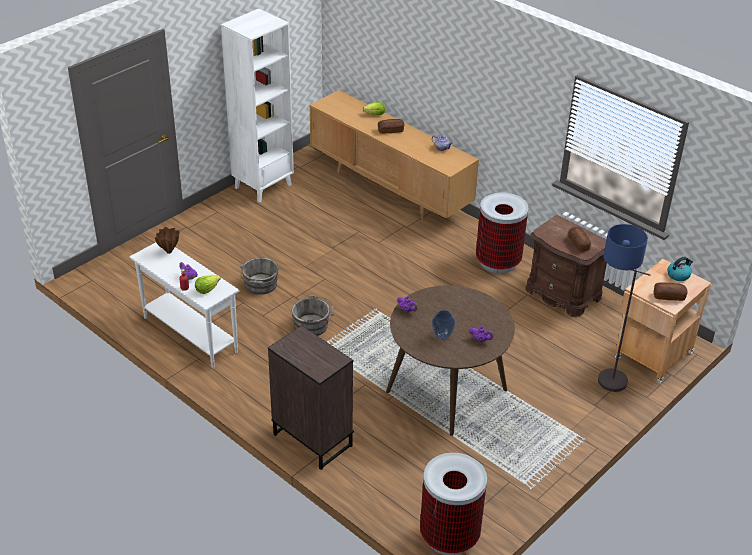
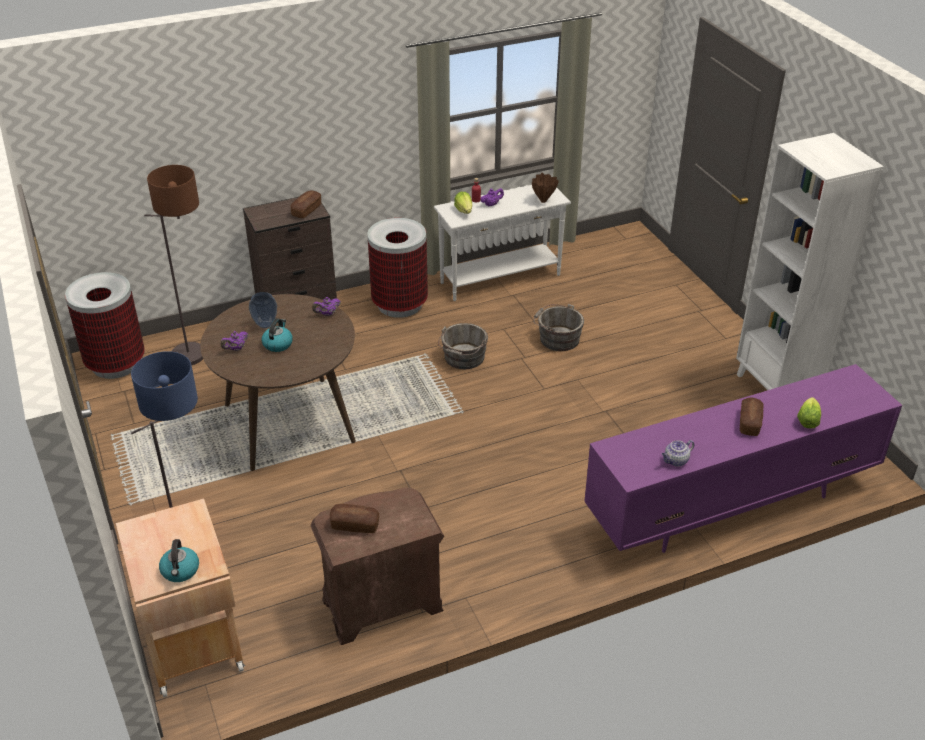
camera: 115 degrees right, 0 degrees up
brown cabinet [309,90,479,219] -> purple cabinet [584,364,902,553]
trash can [476,192,528,274] -> trash can moved to [367,218,428,318]
bread [654,282,688,301] -> bread moved to [291,190,321,218]
none -> brown floor lamp [144,165,203,365]
none -> kettle [262,318,293,352]

